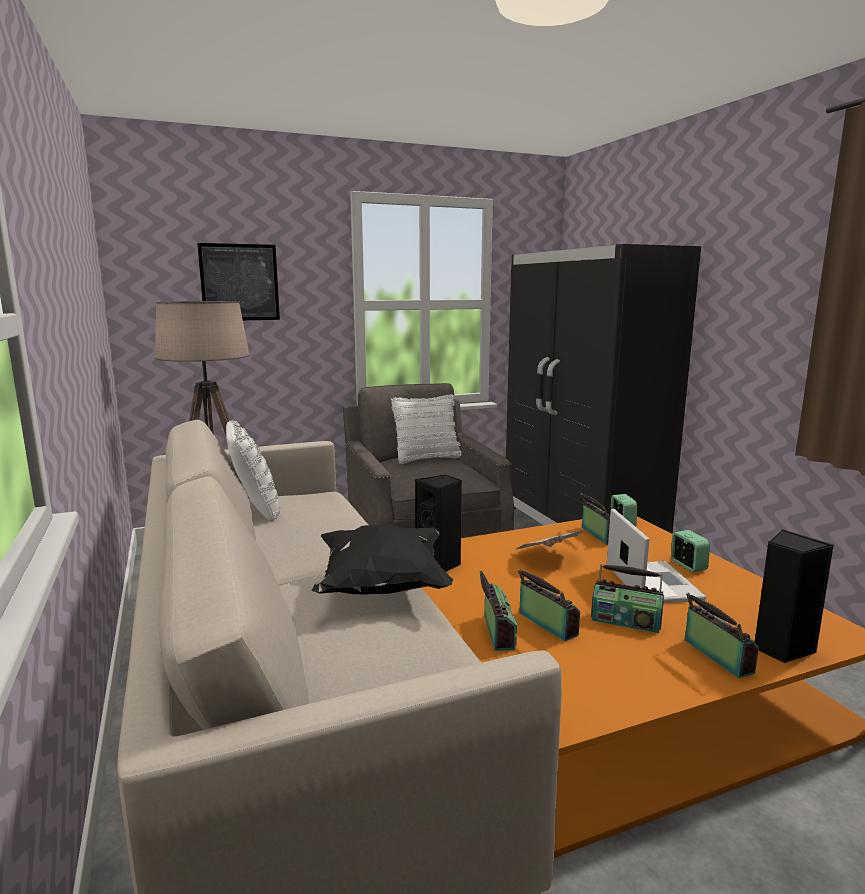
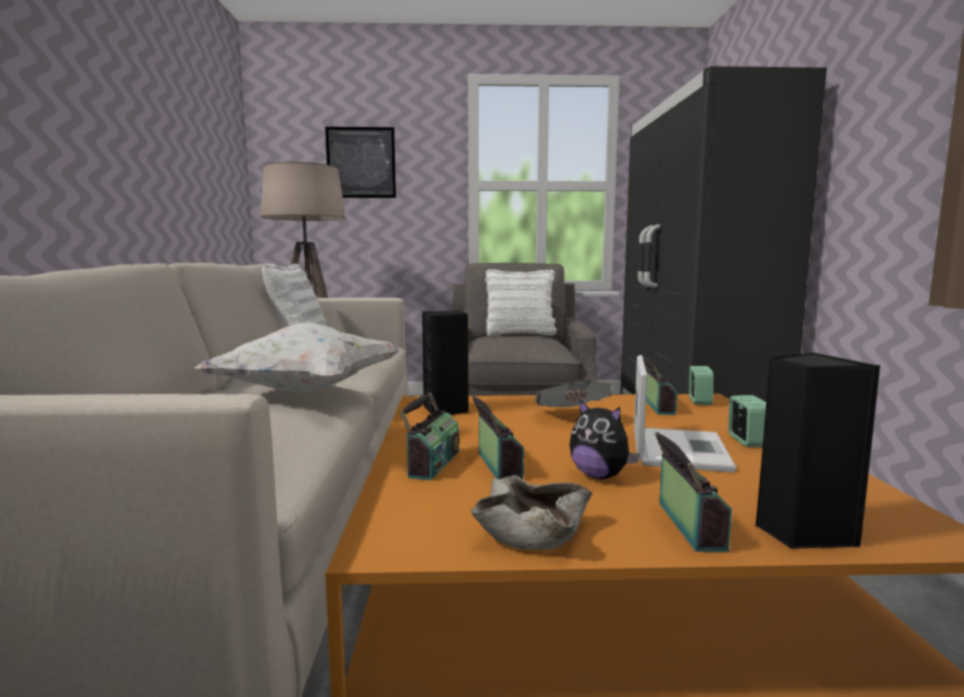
camera: 20 degrees right, 5 degrees down
black pillow [311,524,453,595] -> white pillow [194,322,400,392]
radio [591,564,664,633] -> plush toy [569,400,640,479]
none -> beige bowl [471,475,592,550]

